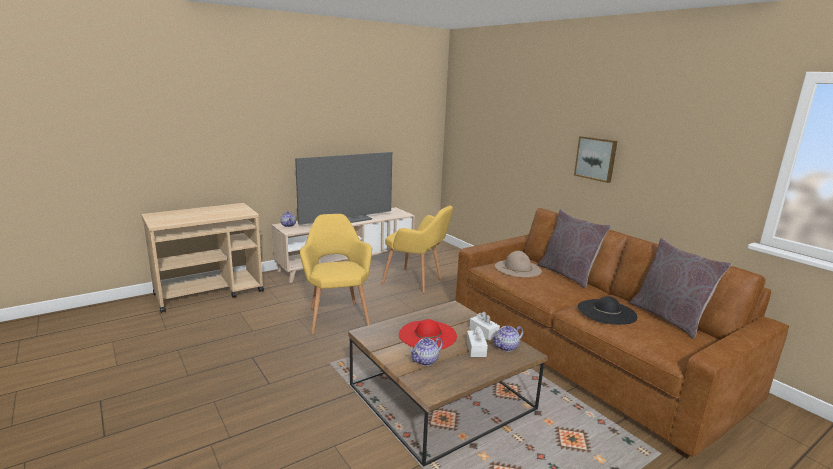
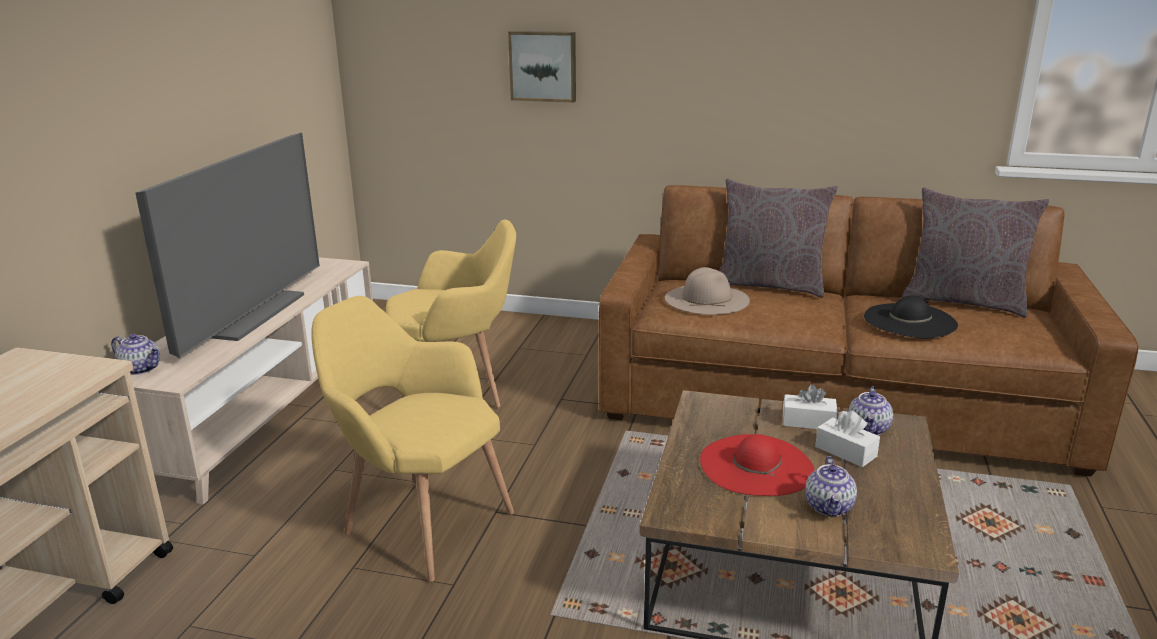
camera: 40 degrees left, 5 degrees up
picture [574,136,617,183] -> picture moved to [508,31,576,102]

